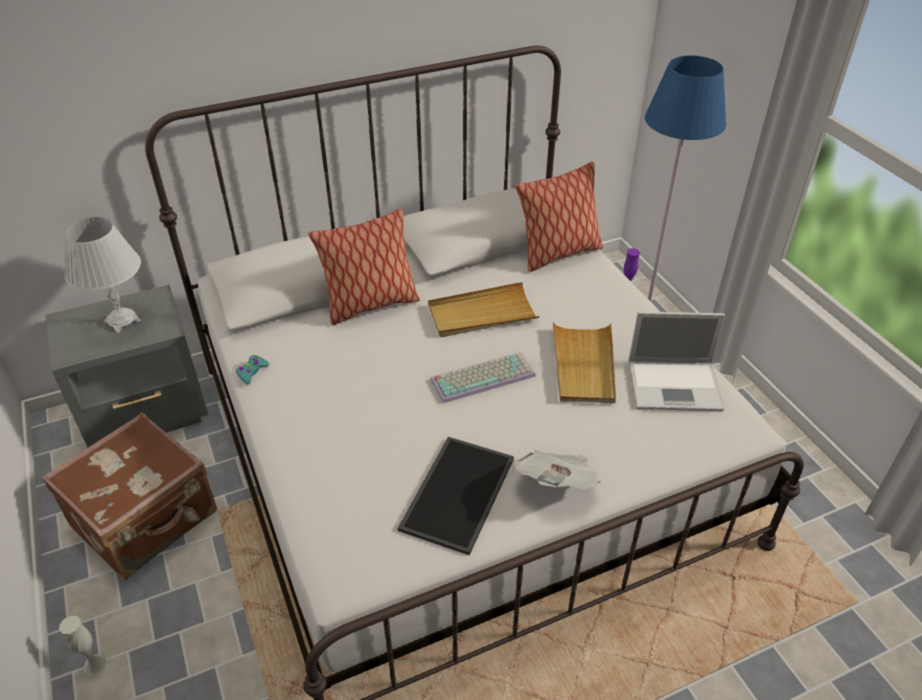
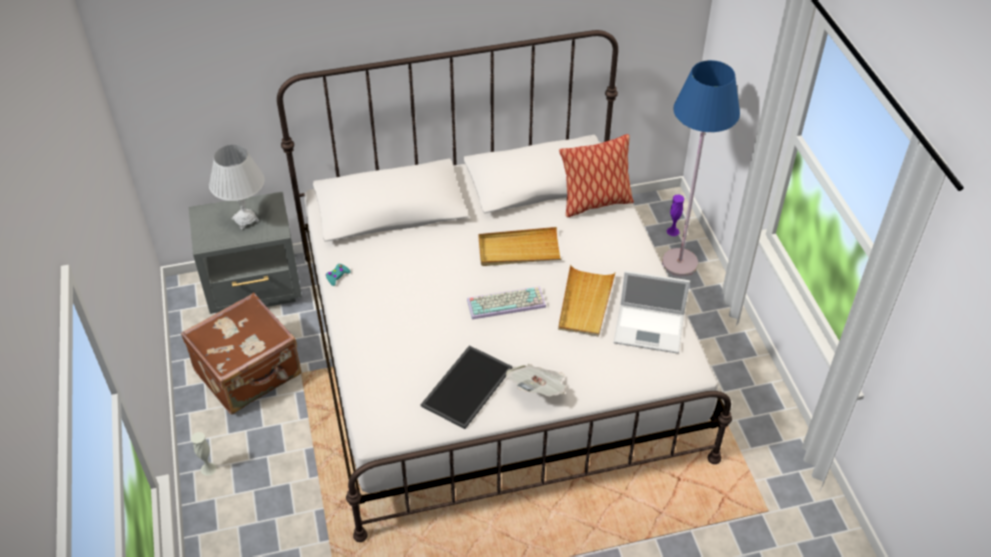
camera: 10 degrees right, 5 degrees up
pillow [308,209,420,325] -> none

